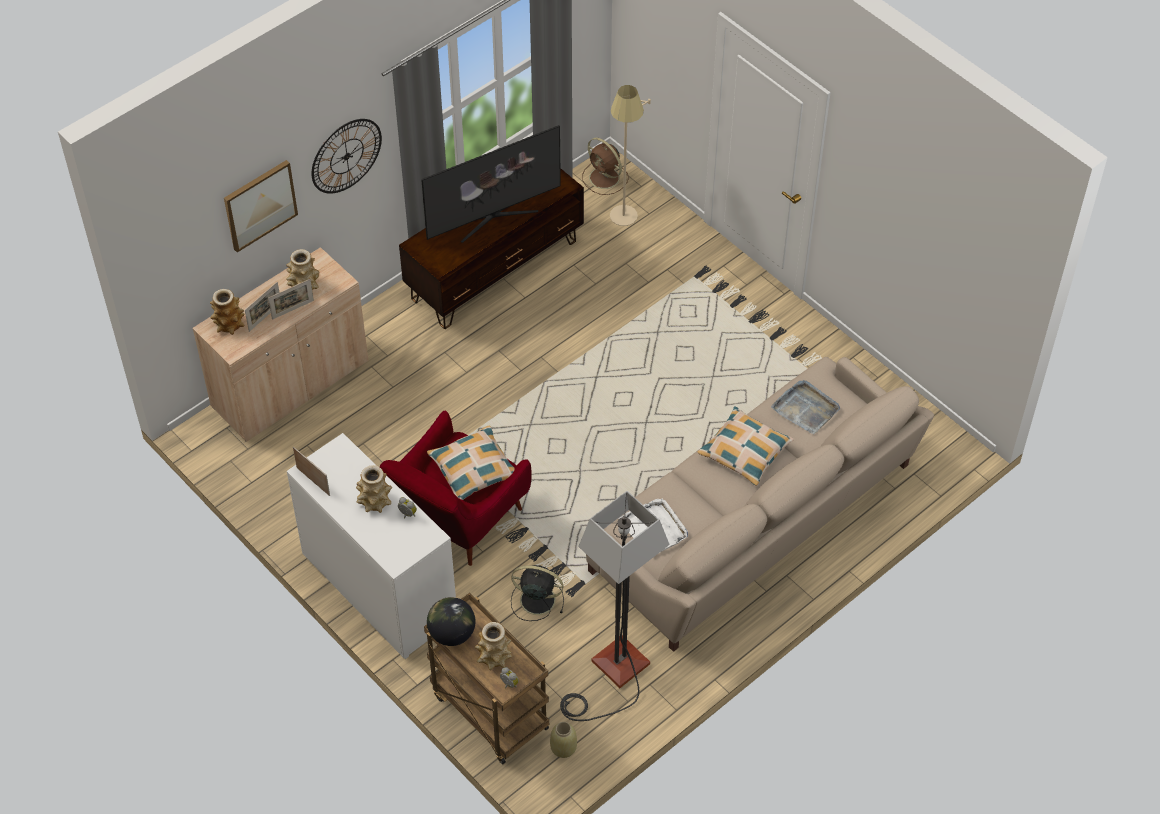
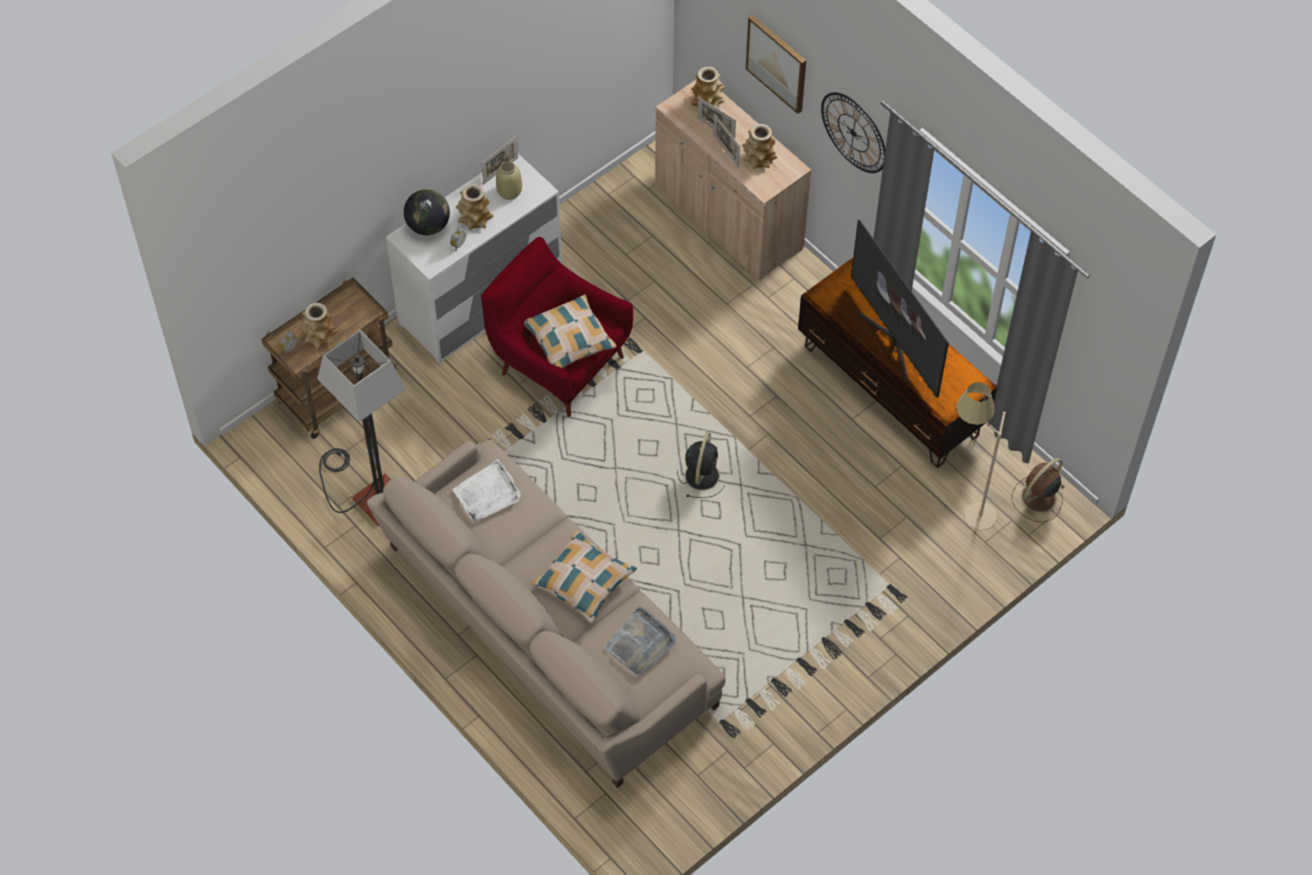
camera: 90 degrees right, 5 degrees up
globe [427,597,476,646] -> globe moved to [404,189,450,235]
black fan [511,565,564,621] -> black fan moved to [677,432,725,498]
beige vase [550,722,577,758] -> beige vase moved to [496,161,522,200]

